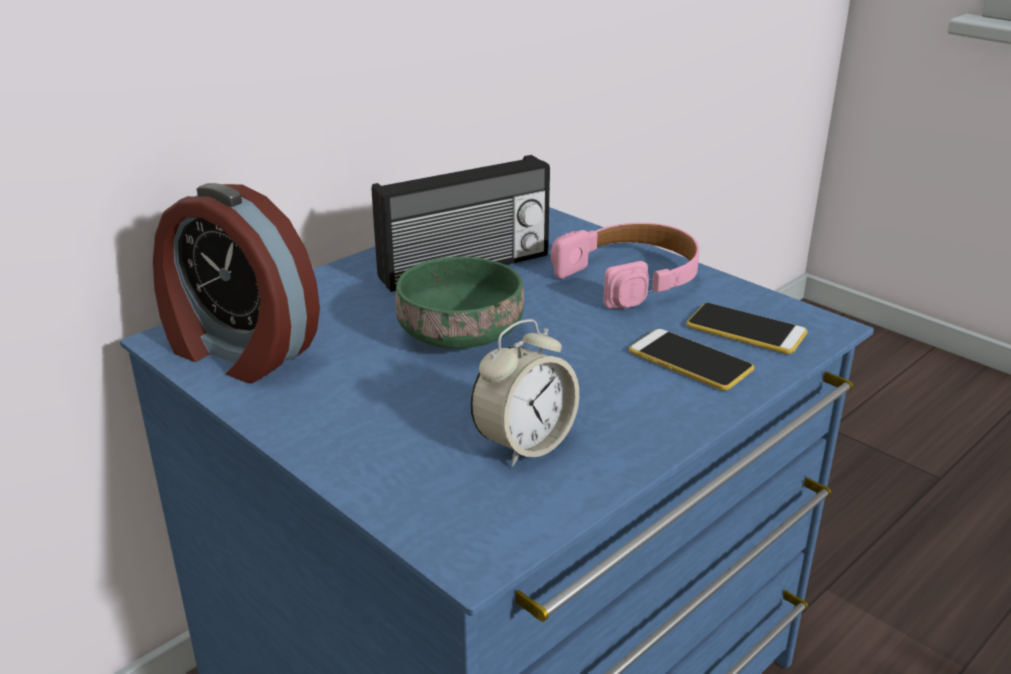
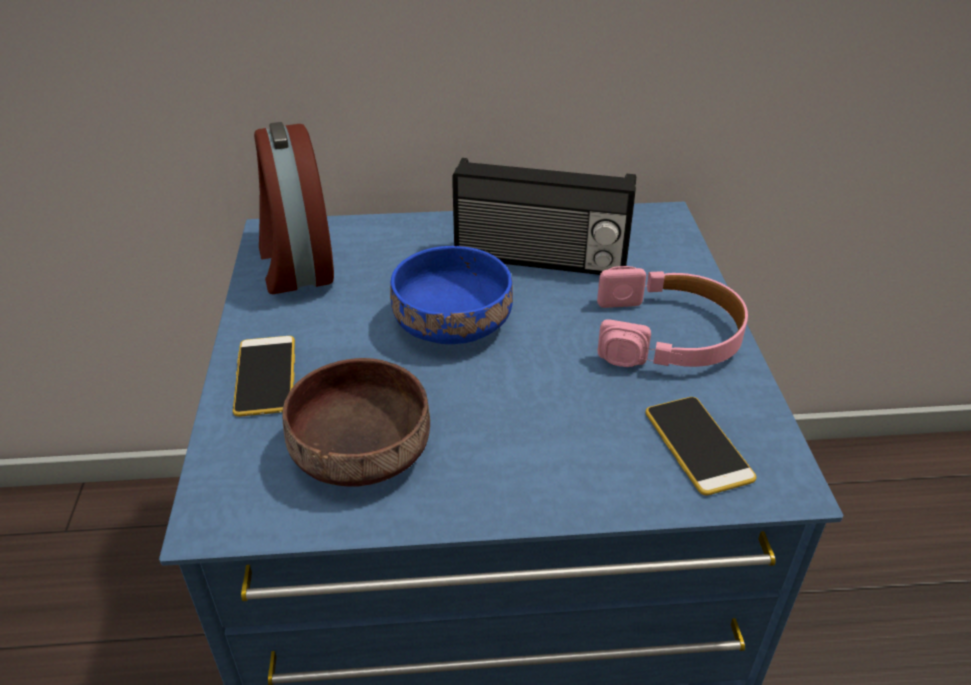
camera: 40 degrees right, 10 degrees up
green bowl [395,257,524,349] -> blue bowl [390,246,513,344]
alarm clock [471,319,579,467] -> brown bowl [282,358,430,487]
phone [629,329,754,391] -> phone moved to [233,336,295,417]

